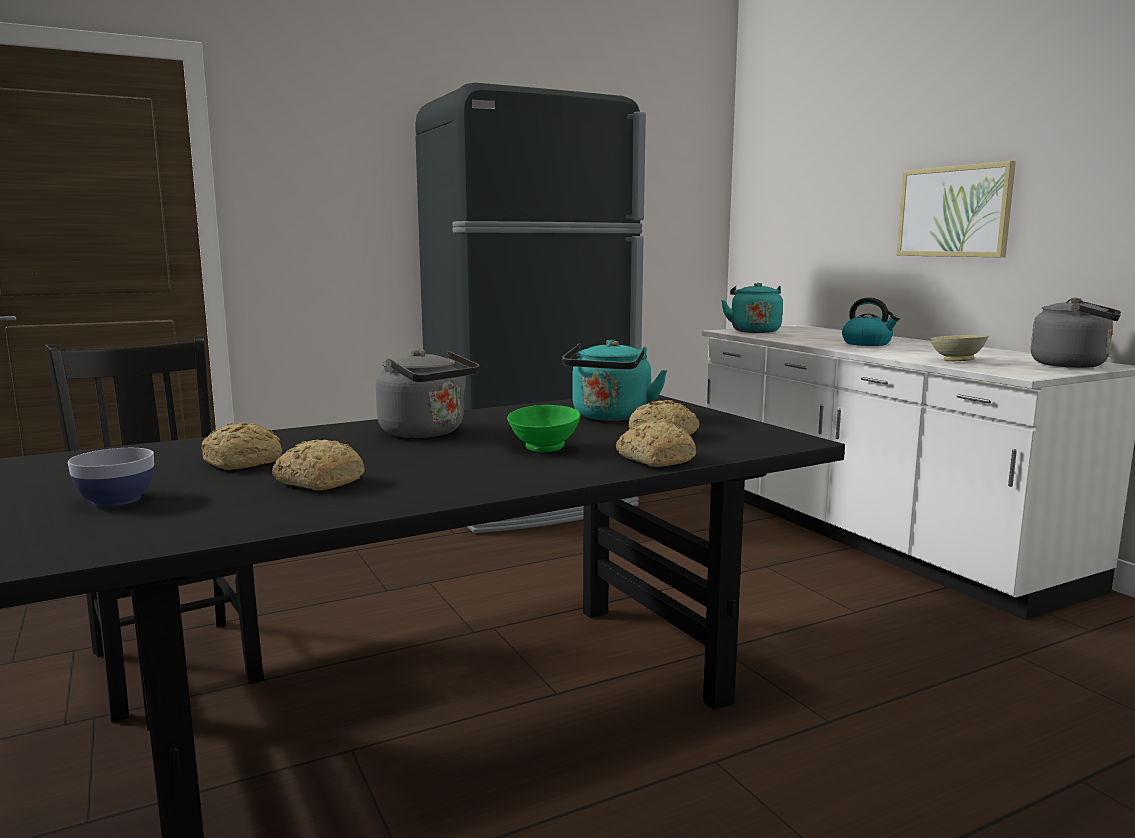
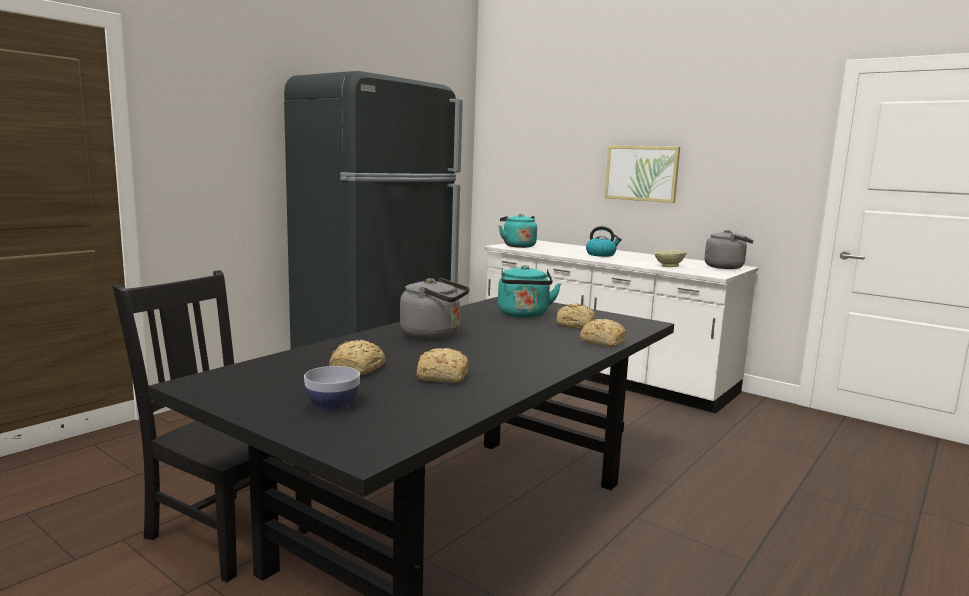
camera: 25 degrees left, 0 degrees up
green bowl [507,405,580,452] -> none

